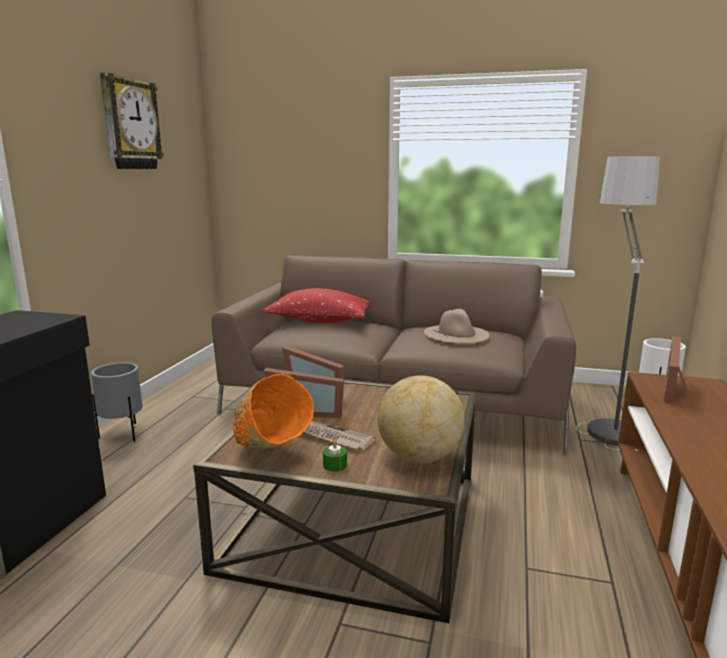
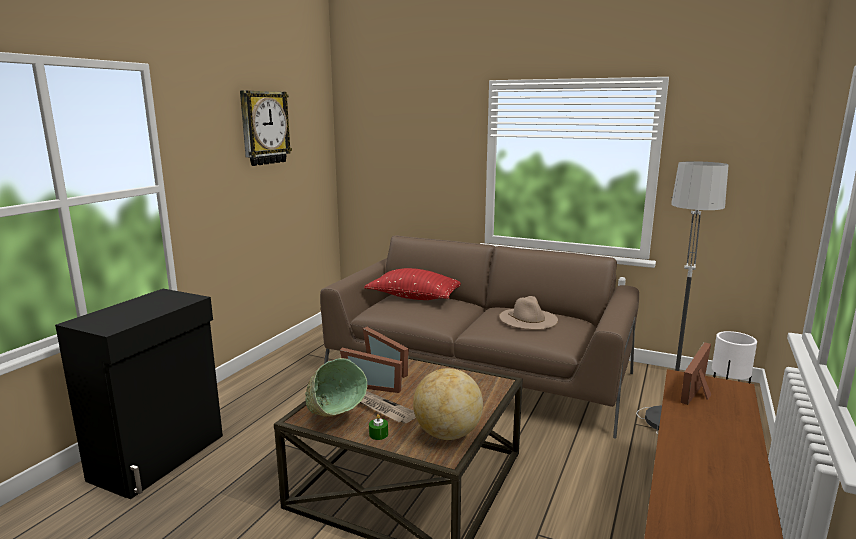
camera: 10 degrees right, 0 degrees up
grey planter [91,363,143,442] -> none
orange bowl [233,373,314,449] -> green bowl [305,358,367,417]

